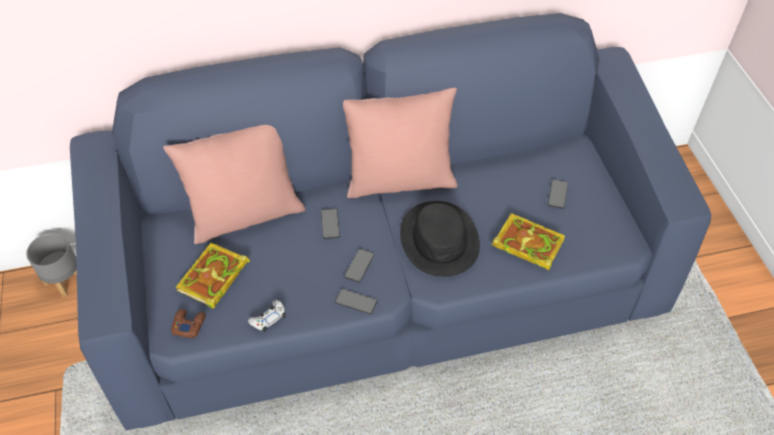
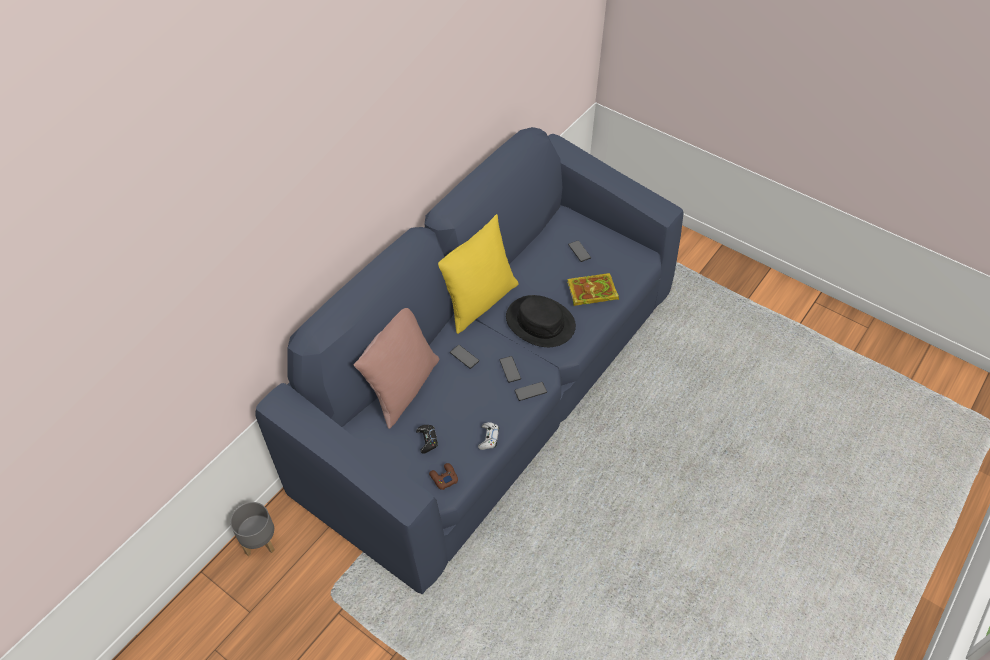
camera: 40 degrees left, 0 degrees up
book [176,243,250,309] -> black game controller [416,425,438,454]
pink pillow [343,88,458,198] -> yellow pillow [438,214,519,334]

